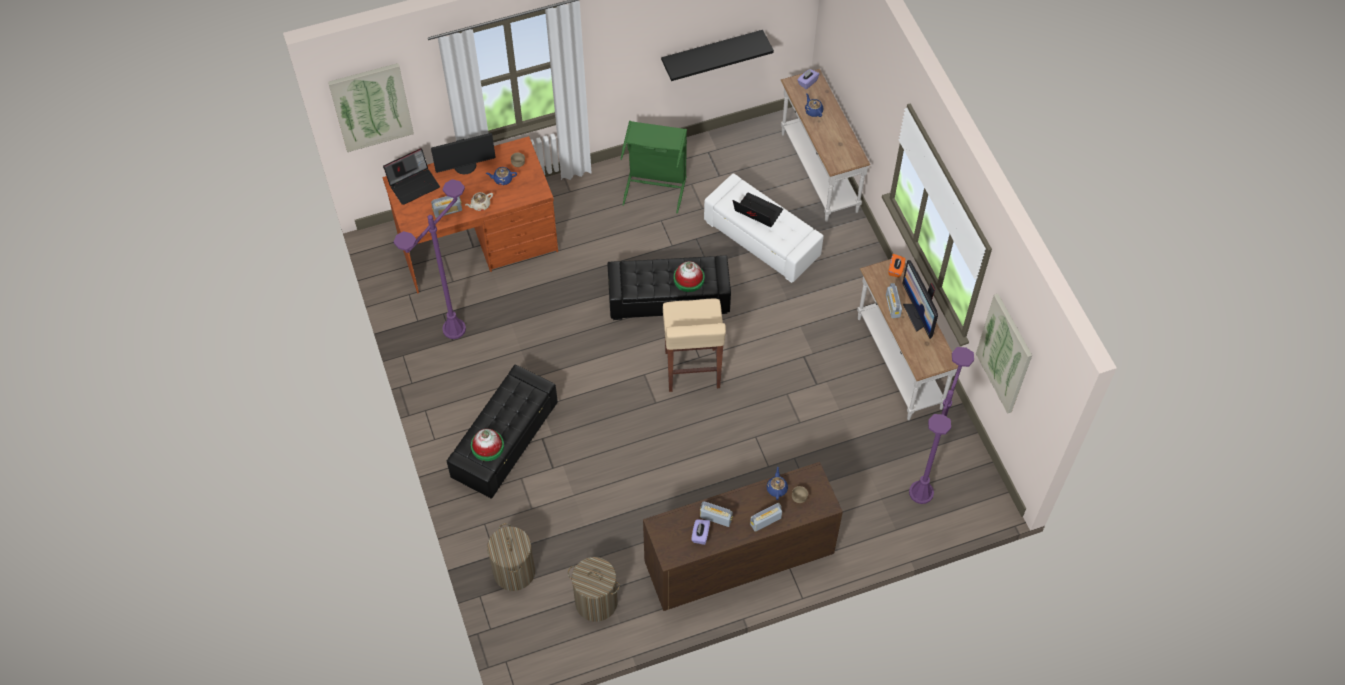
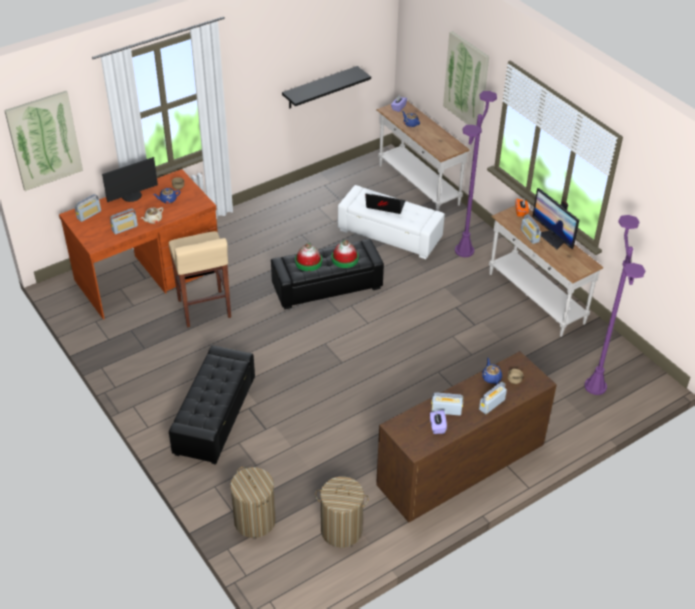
camera: 15 degrees left, 15 degrees down
laptop [383,148,440,205] -> radio [75,194,101,222]
purple floor lamp [394,179,466,339] -> purple floor lamp moved to [455,91,497,257]
hat [471,429,504,461] -> hat moved to [295,243,322,271]
green laundry basket [620,121,687,213] -> none
beige stool [663,299,726,392] -> beige stool moved to [169,231,231,327]
picture [976,294,1032,414] -> picture moved to [443,31,489,125]

